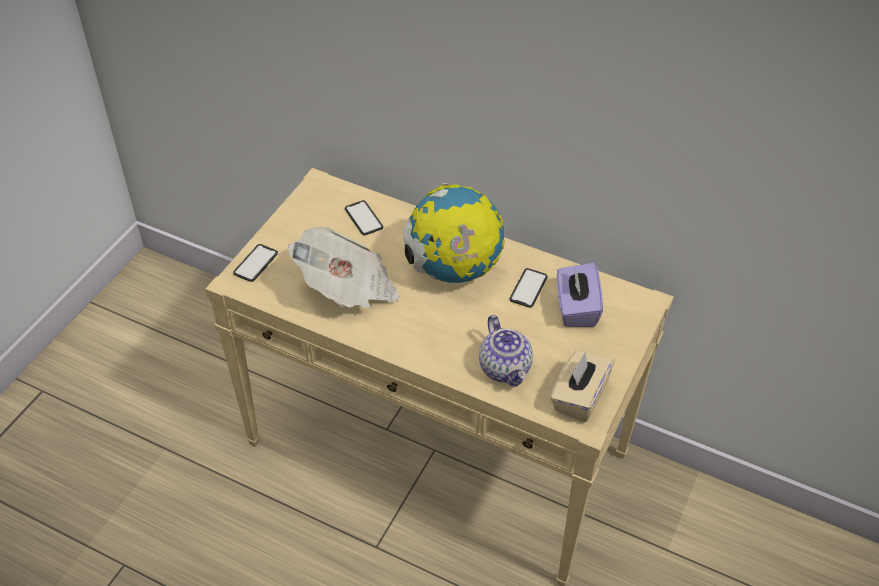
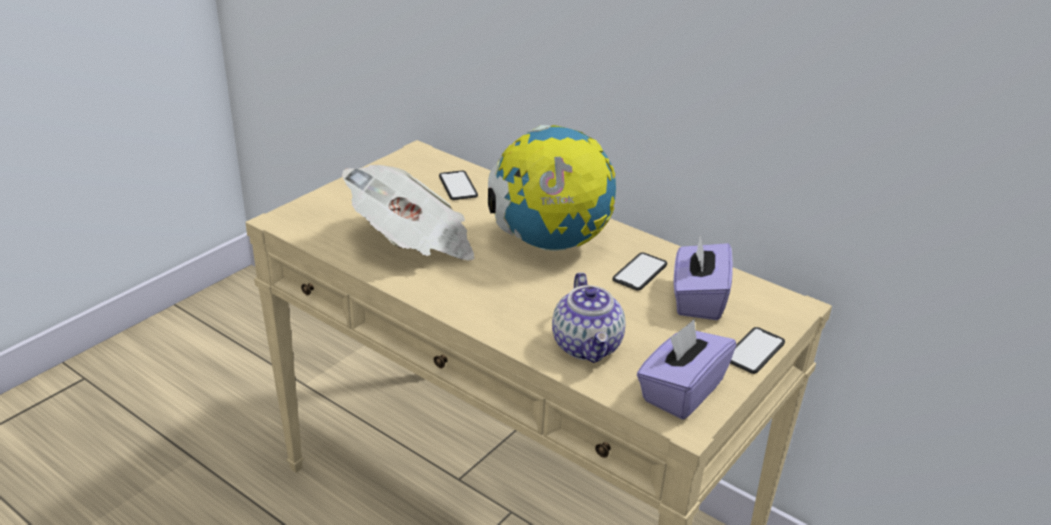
camera: 10 degrees right, 15 degrees down
phone [233,244,278,282] -> phone moved to [730,327,785,374]
beige tissue box [550,351,615,422] -> purple tissue box [637,319,736,420]

